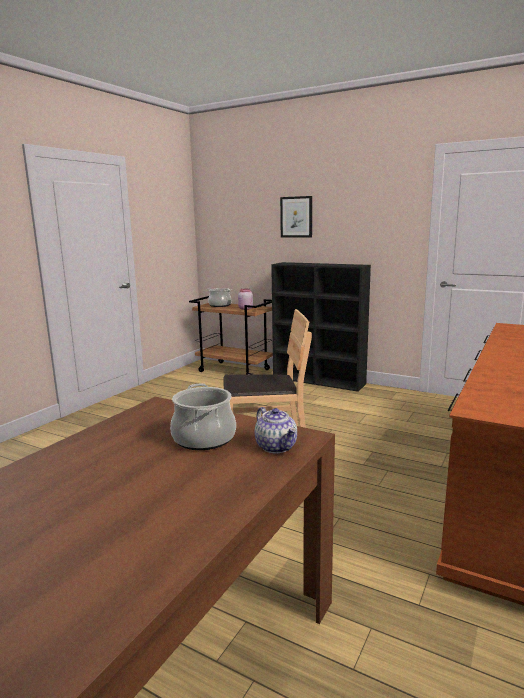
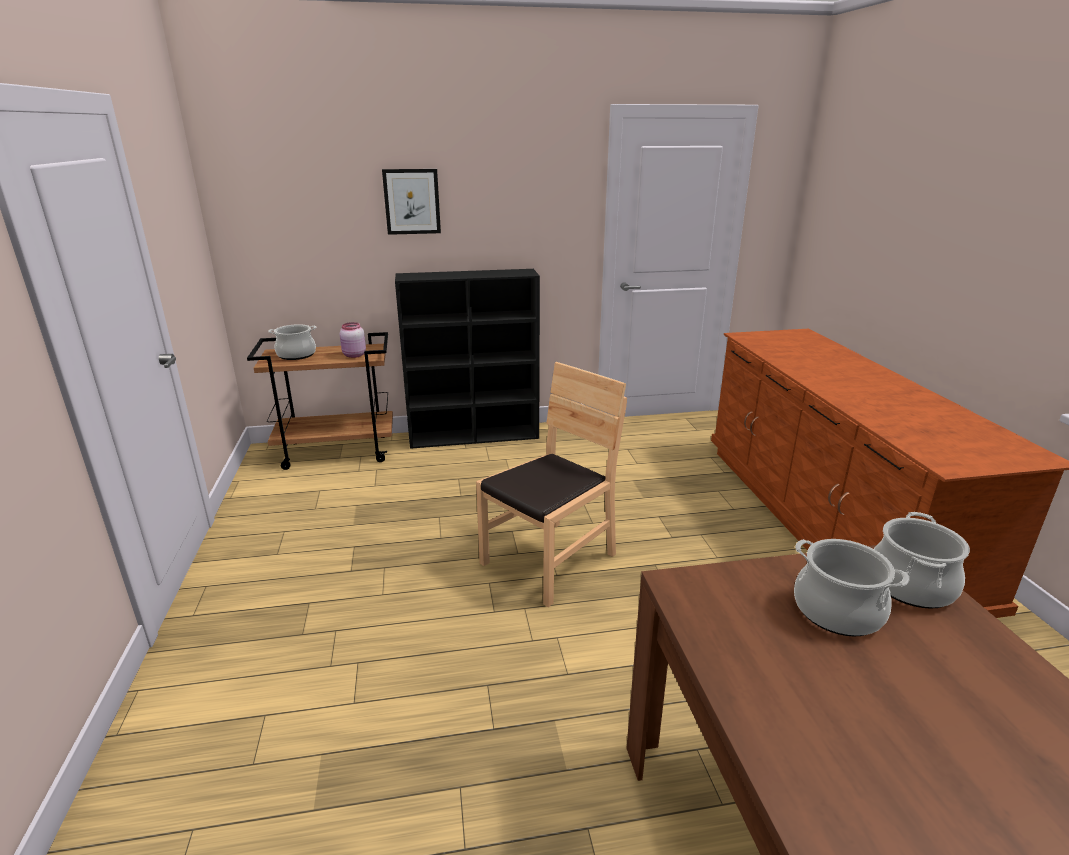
camera: 40 degrees left, 10 degrees up
teapot [255,407,297,453] -> cooking pot [874,512,970,609]

